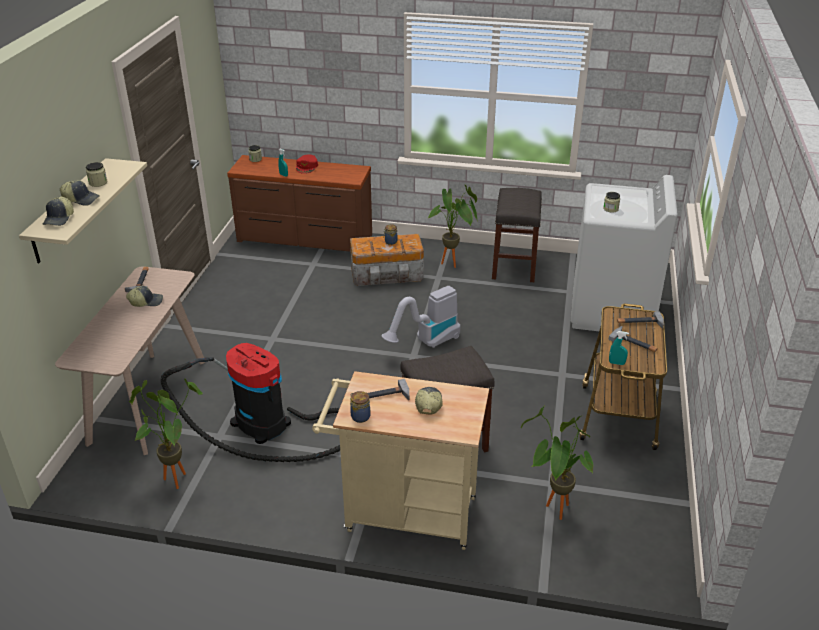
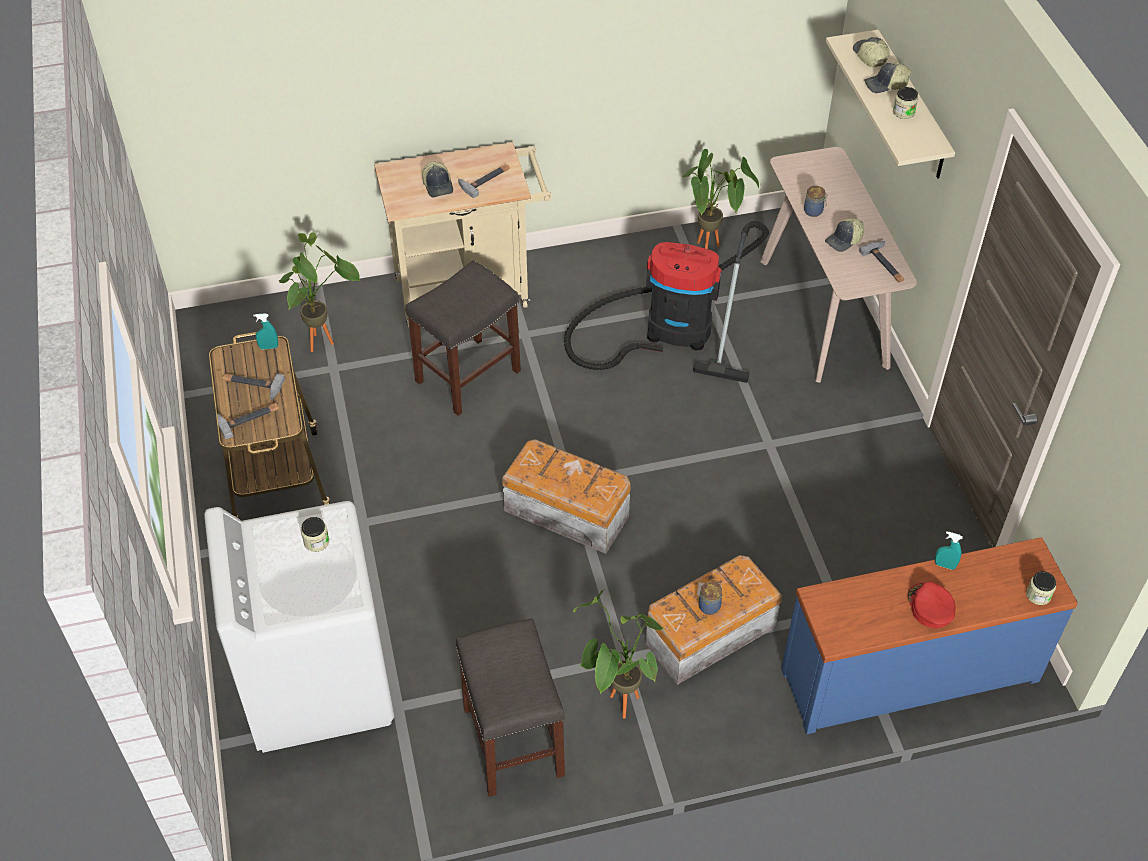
camera: 155 degrees right, 15 degrees up
brown dresser [227,155,372,252] -> blue dresser [781,537,1078,734]
jar [350,391,371,423] -> jar moved to [804,186,828,217]
vacuum cleaner [381,286,460,348] -> storage box [502,439,631,554]

